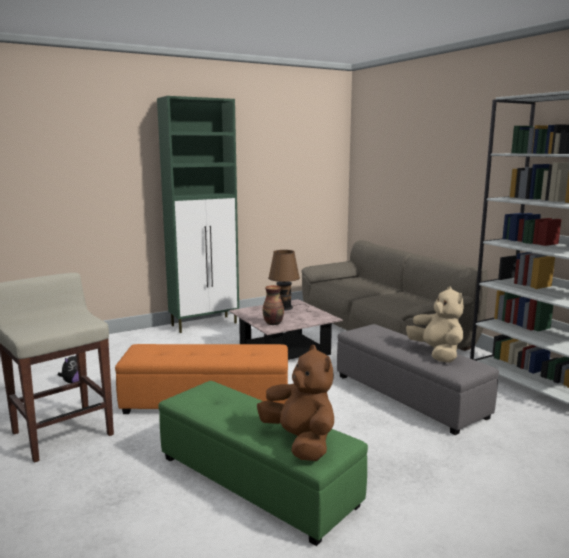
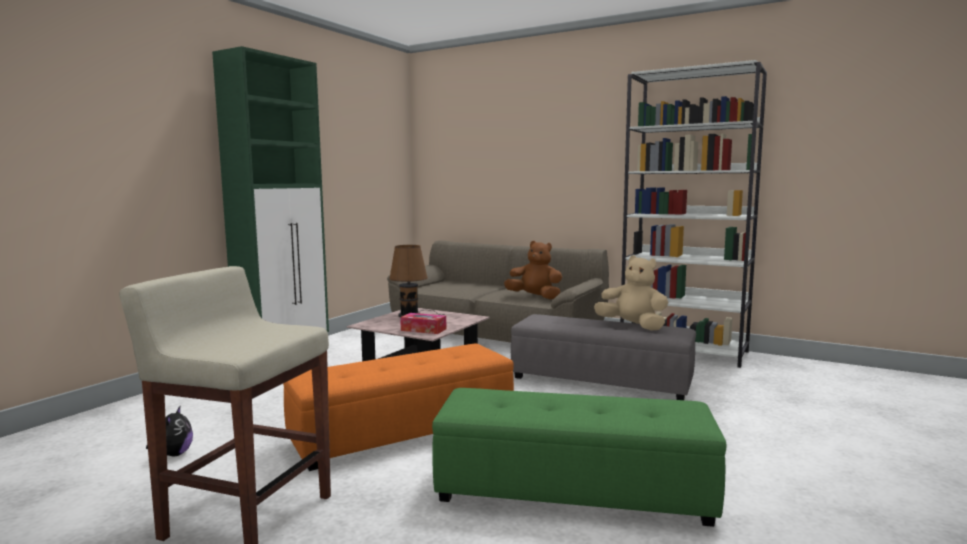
camera: 30 degrees left, 5 degrees down
brown plush toy [257,345,334,461] -> brown plush toy moved to [504,241,562,299]
vase [263,285,284,325] -> tissue box [400,313,446,334]

